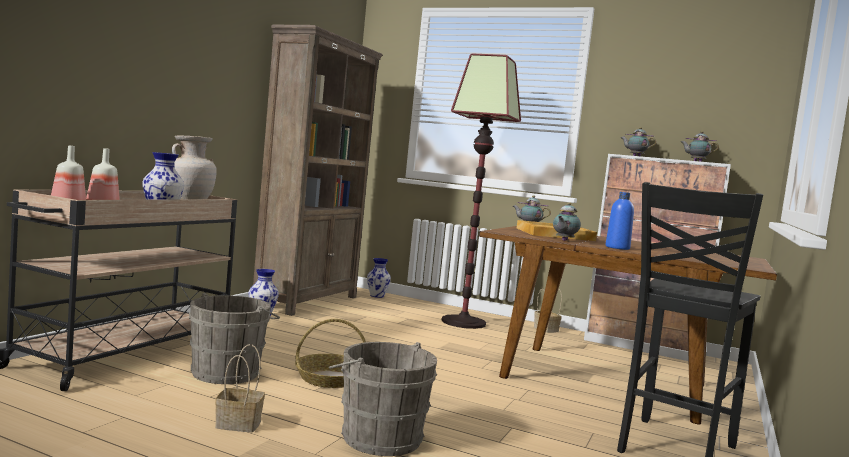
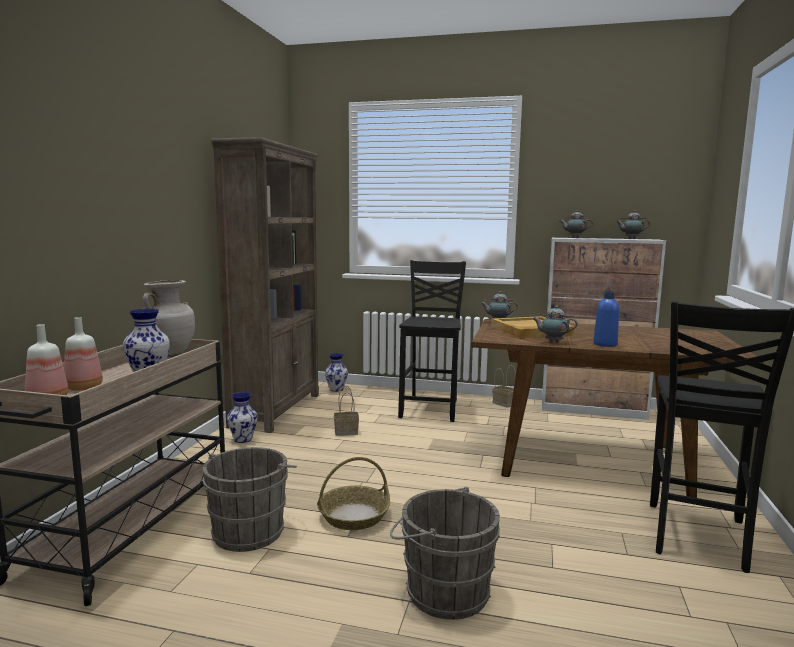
camera: 10 degrees left, 5 degrees up
basket [215,344,265,432] -> basket moved to [334,386,359,436]
floor lamp [441,53,521,329] -> black chair [398,260,466,422]
teapot [553,202,581,241] -> teapot turned 90 degrees clockwise [532,305,578,342]

